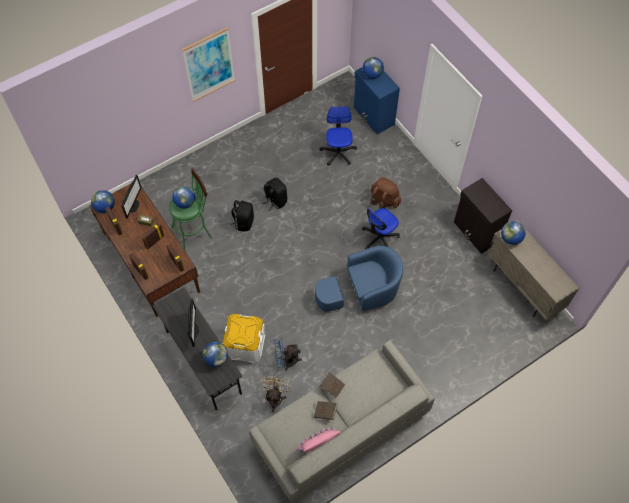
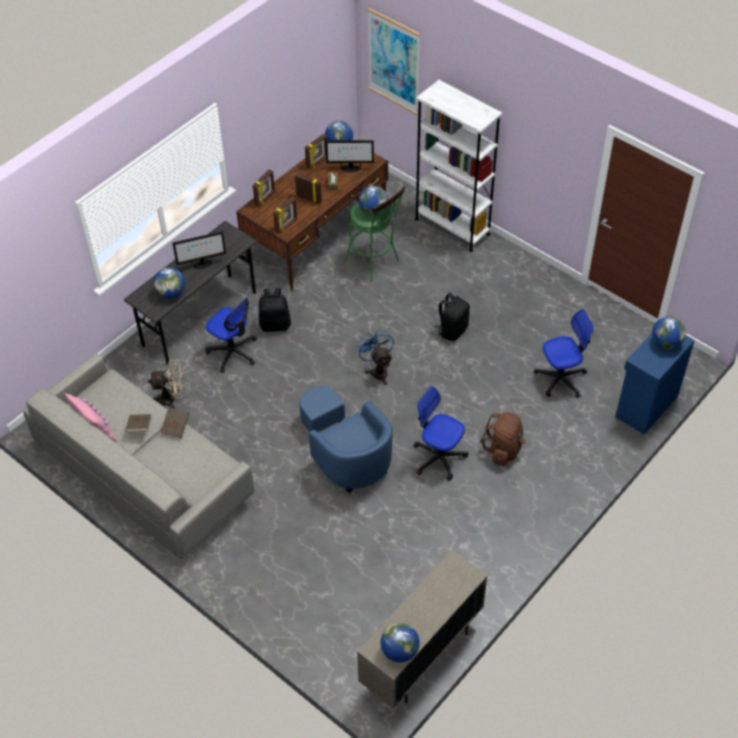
camera: 75 degrees right, 10 degrees down
picture [182,27,235,102] -> picture moved to [367,8,420,115]
white storage box [222,314,265,363] -> office chair [205,296,257,373]
black backpack [230,200,254,232] -> black backpack moved to [259,288,291,332]
blue fan [274,338,302,371] -> blue fan moved to [356,329,394,385]
black cabinet [454,178,512,254] -> none
globe [501,221,525,245] -> globe moved to [381,623,420,663]
none -> white bookcase [415,80,503,252]

